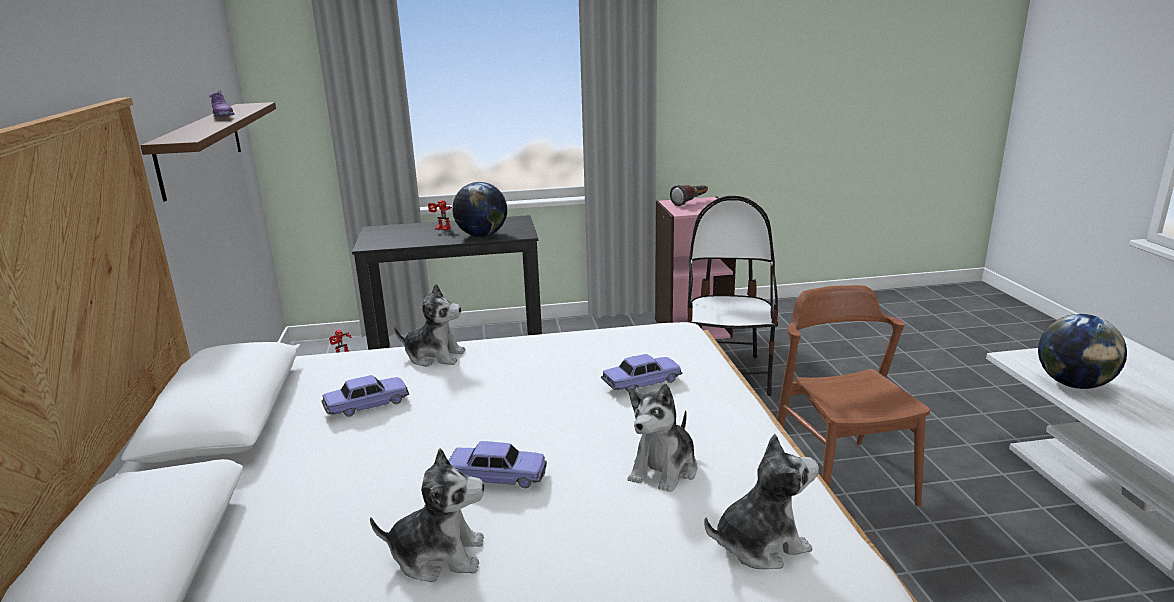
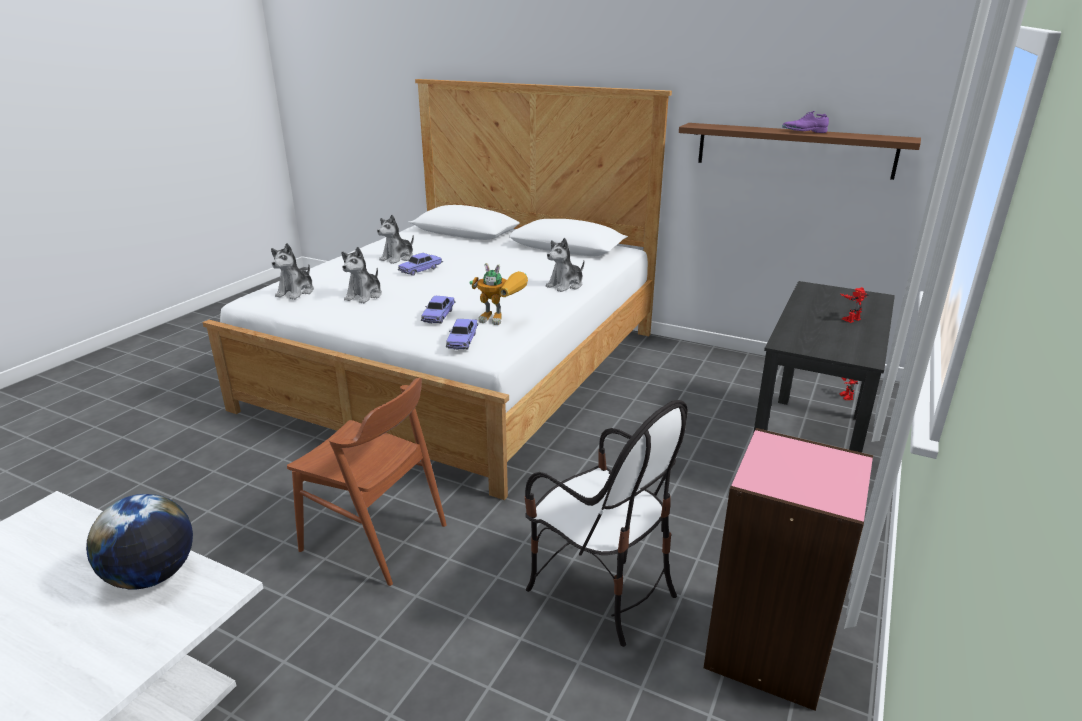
camera: 125 degrees right, 5 degrees up
toy car [321,375,409,417] -> toy car moved to [446,319,478,350]
globe [452,182,507,237] -> none
plush toy [627,384,697,492] -> plush toy turned 135 degrees counterclockwise [341,247,382,303]
flashlight [670,185,708,206] -> none
none -> toy robot [469,263,528,325]

